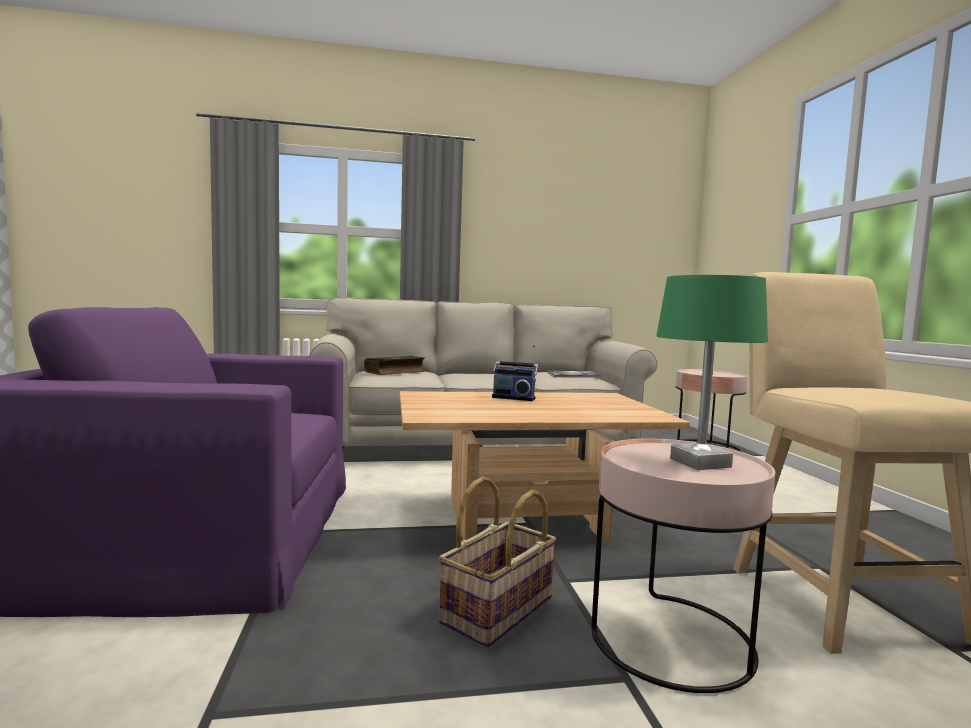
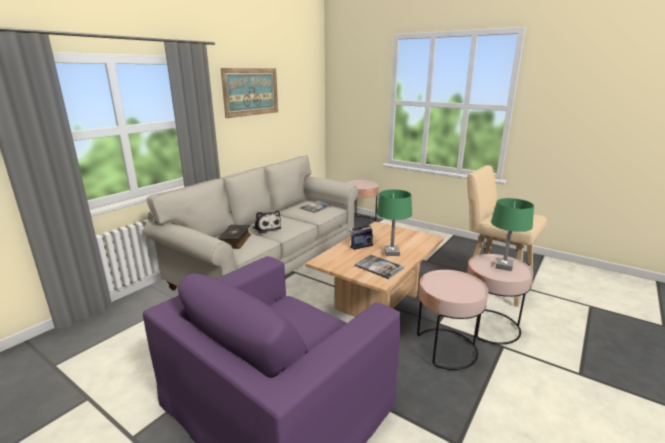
camera: 45 degrees left, 15 degrees up
basket [439,477,556,647] -> pink side table [417,270,488,370]
none -> picture [221,68,278,118]
none -> plush toy [253,210,281,234]
none -> book [355,255,404,279]
none -> green table lamp [377,189,412,256]

